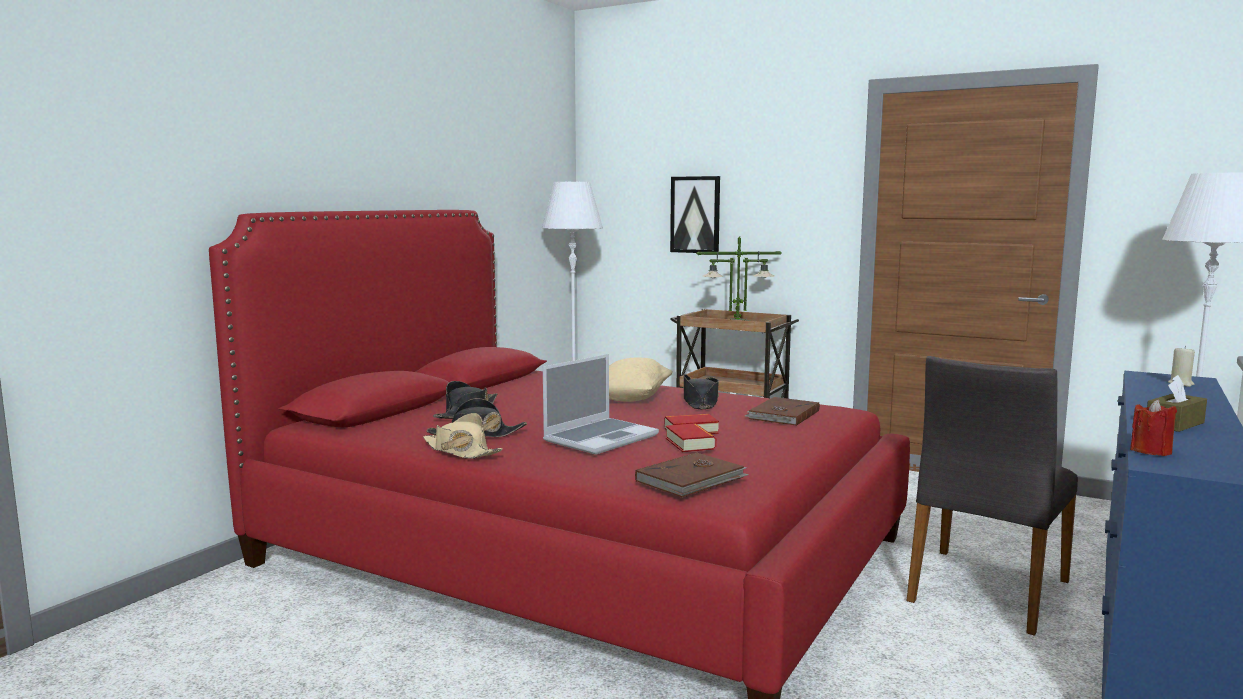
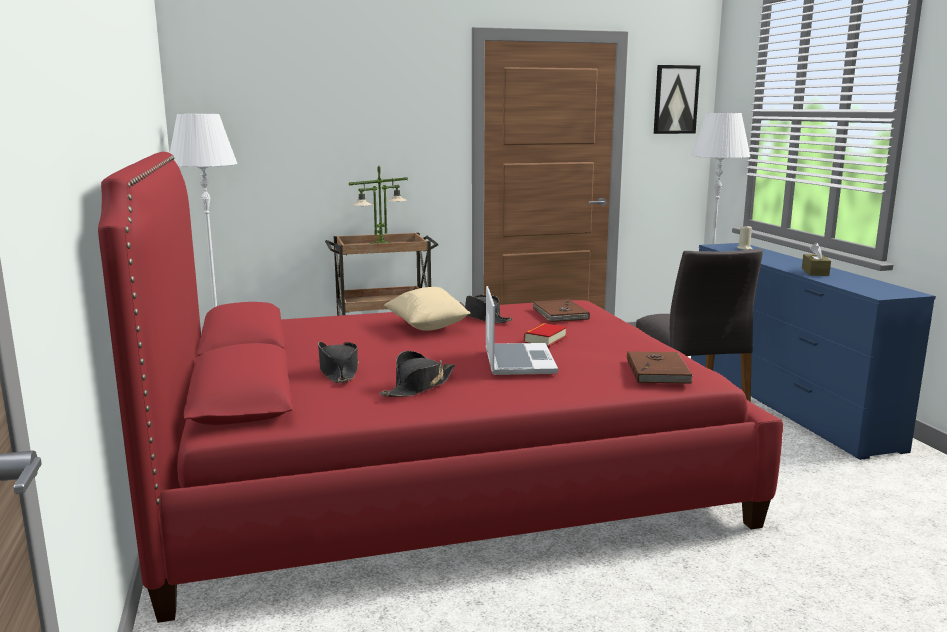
camera: 45 degrees left, 5 degrees up
beige hat [423,413,503,459] -> none
book [666,423,716,452] -> none
picture [670,176,720,253] -> picture moved to [654,65,700,134]
red candle [1130,399,1177,456] -> none

